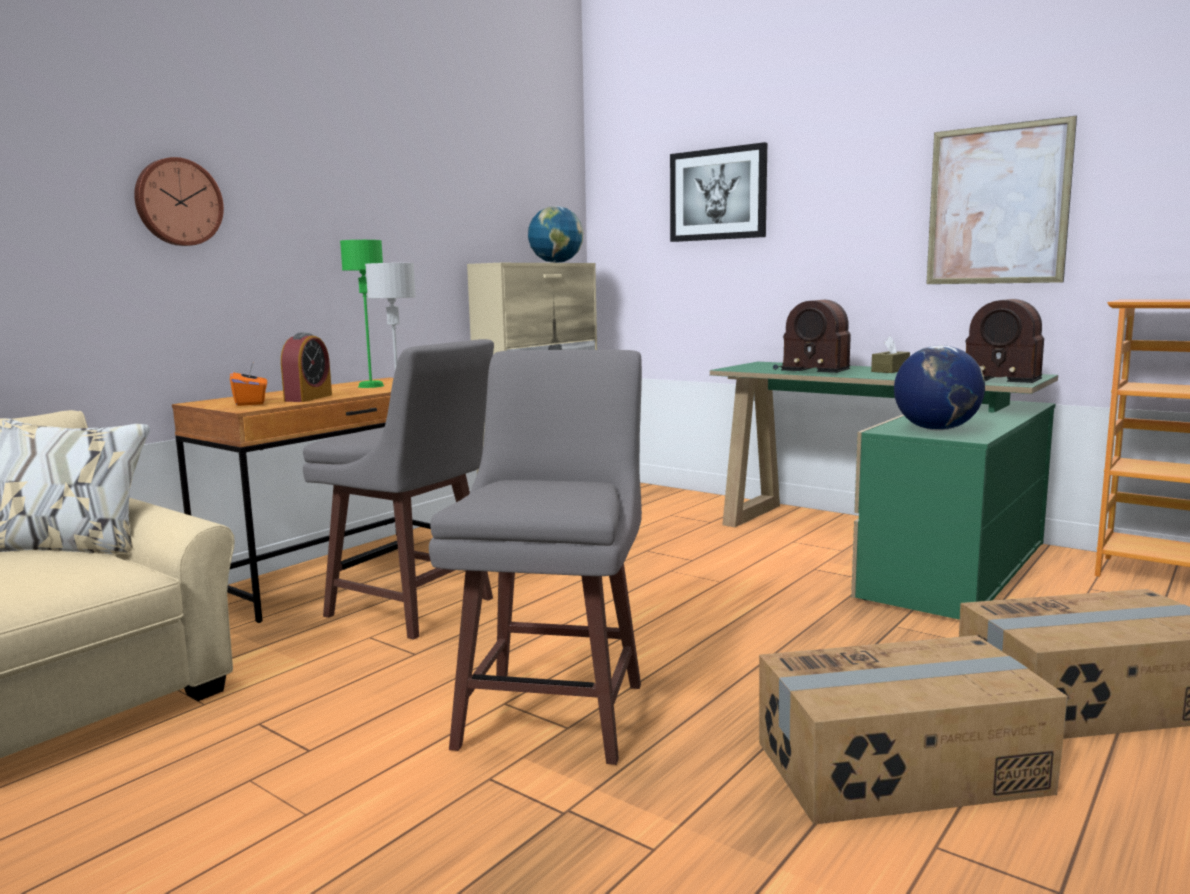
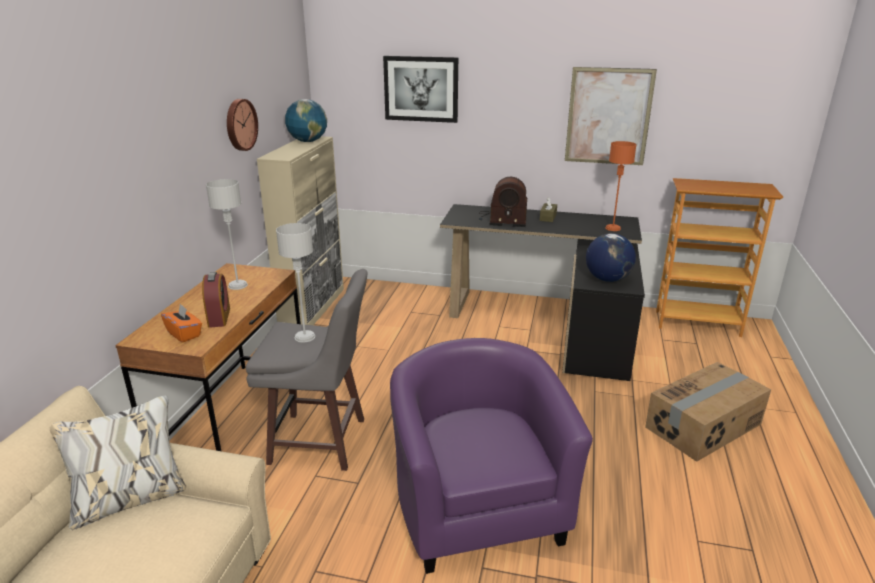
camera: 25 degrees left, 15 degrees up
wall clock [134,157,224,246] -> wall clock moved to [227,99,258,151]
green table lamp [340,240,384,388] -> grey table lamp [206,179,248,290]
grey stool [429,350,642,765] -> purple armchair [390,338,593,574]
green desk [710,362,1058,620] -> black desk [440,204,645,381]
cardboard box [759,635,1068,824] -> none
radio [966,299,1044,383] -> orange table lamp [605,141,637,231]

